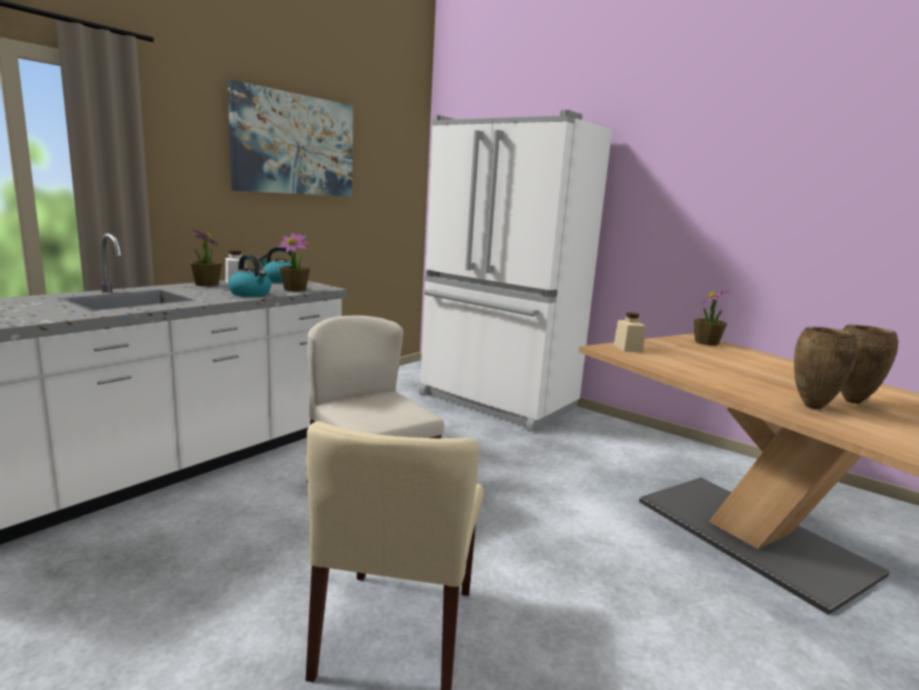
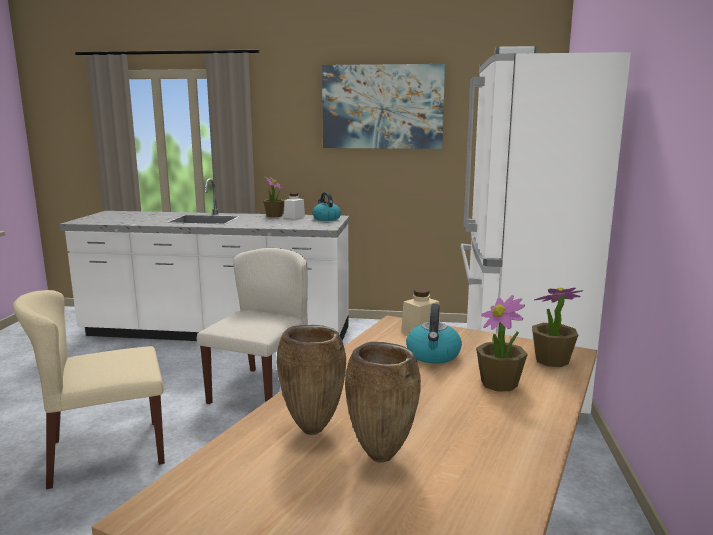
camera: 60 degrees right, 0 degrees up
kettle [228,254,271,297] -> kettle moved to [406,304,462,364]
potted plant [278,233,310,291] -> potted plant moved to [476,295,528,392]

